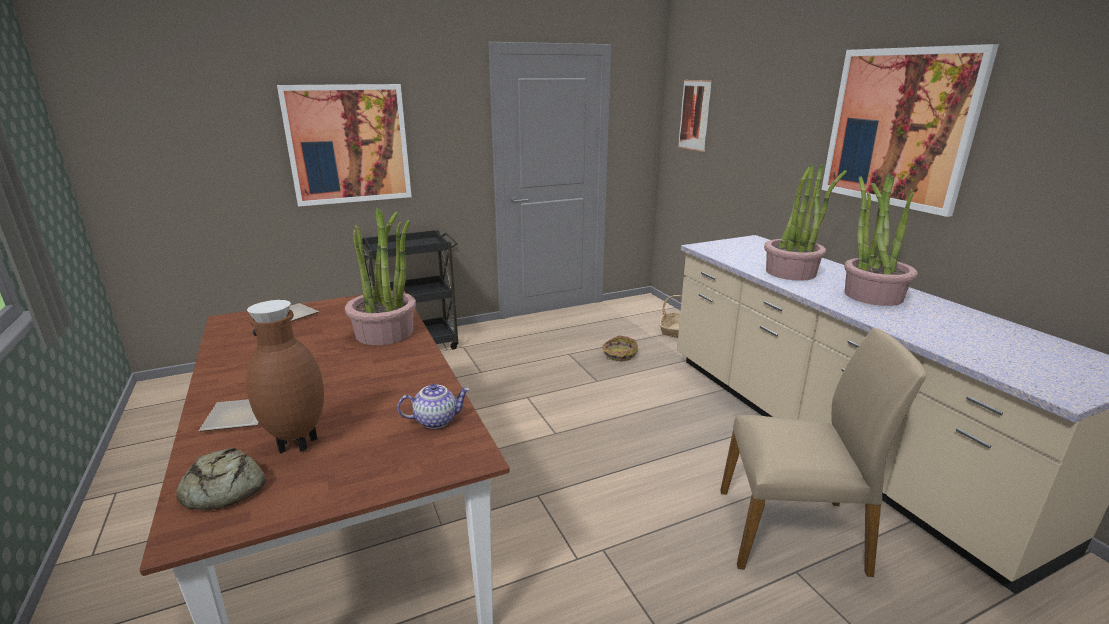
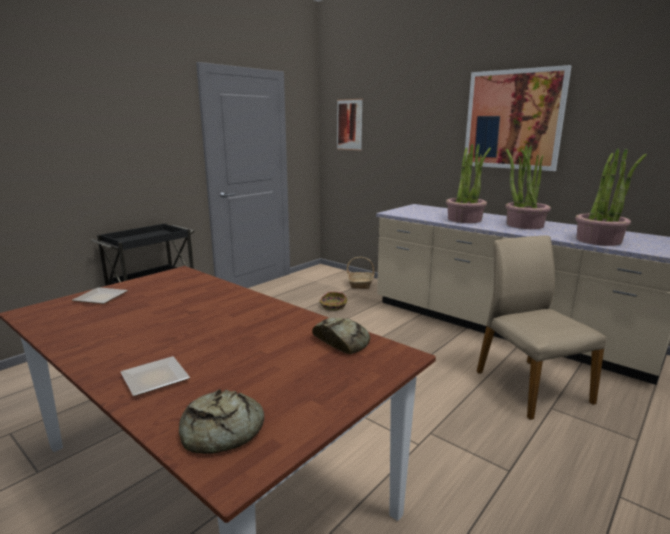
camera: 25 degrees left, 5 degrees down
brown vase [246,300,324,454] -> none
picture [277,84,412,207] -> none
potted plant [345,208,416,345] -> potted plant moved to [575,148,647,246]
teapot [397,384,470,429] -> bread [312,318,370,354]
beige chair [720,328,927,577] -> beige chair turned 90 degrees counterclockwise [476,235,606,420]

